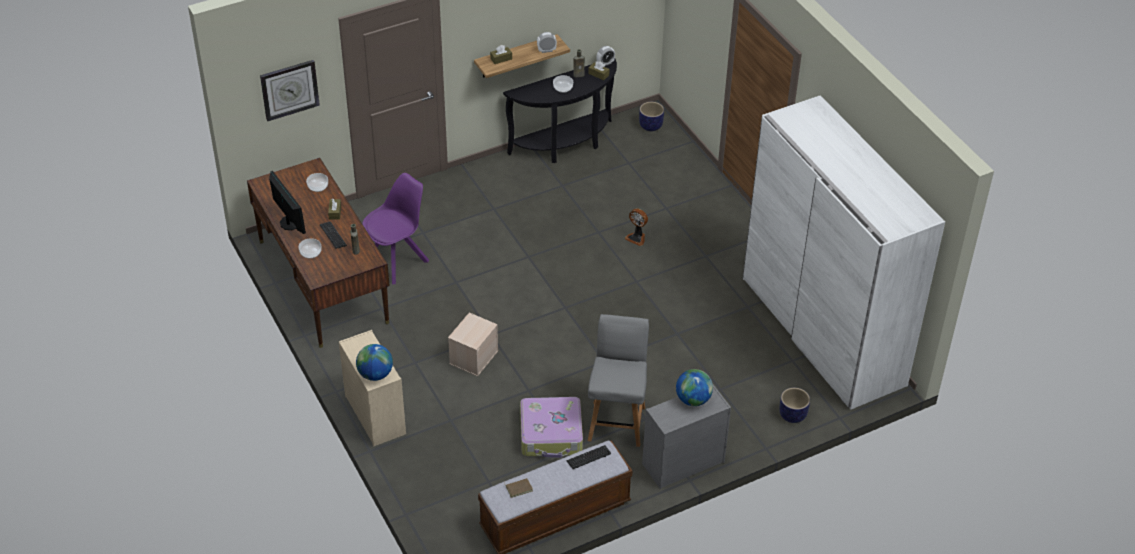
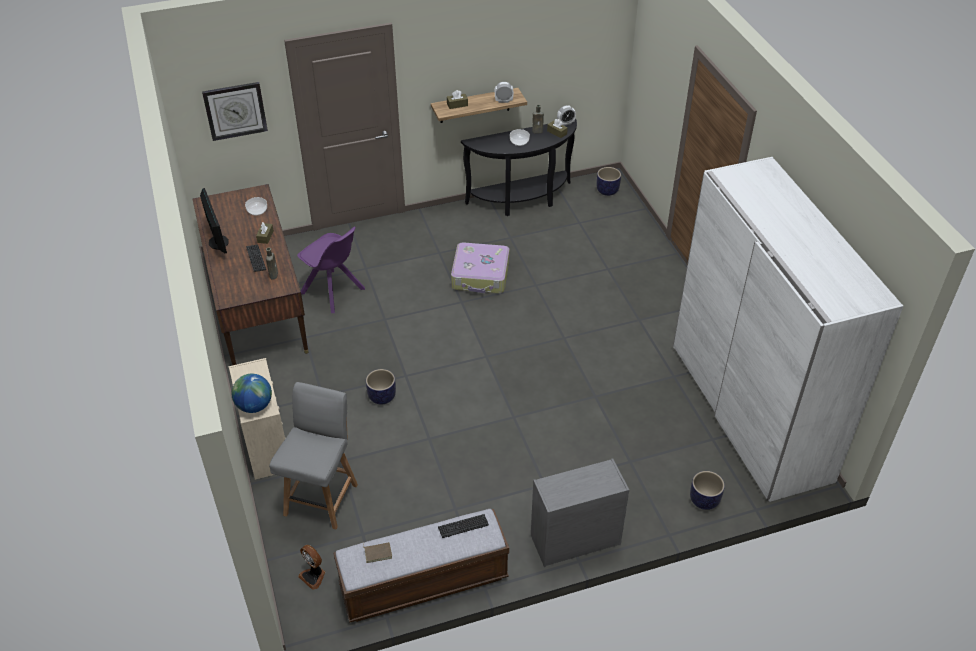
camera: 10 degrees right, 0 degrees up
bowl [299,238,322,259] -> none
purple chair [362,173,429,284] -> purple chair turned 75 degrees clockwise [297,227,365,313]
beige storage box [448,313,498,377] -> planter [366,369,396,405]
suitcase [520,397,583,458] -> suitcase moved to [451,243,509,293]
grey chair [588,314,649,447] -> grey chair moved to [269,382,358,529]
fan [625,209,648,246] -> fan moved to [298,545,325,590]
globe [676,369,713,406] -> none

